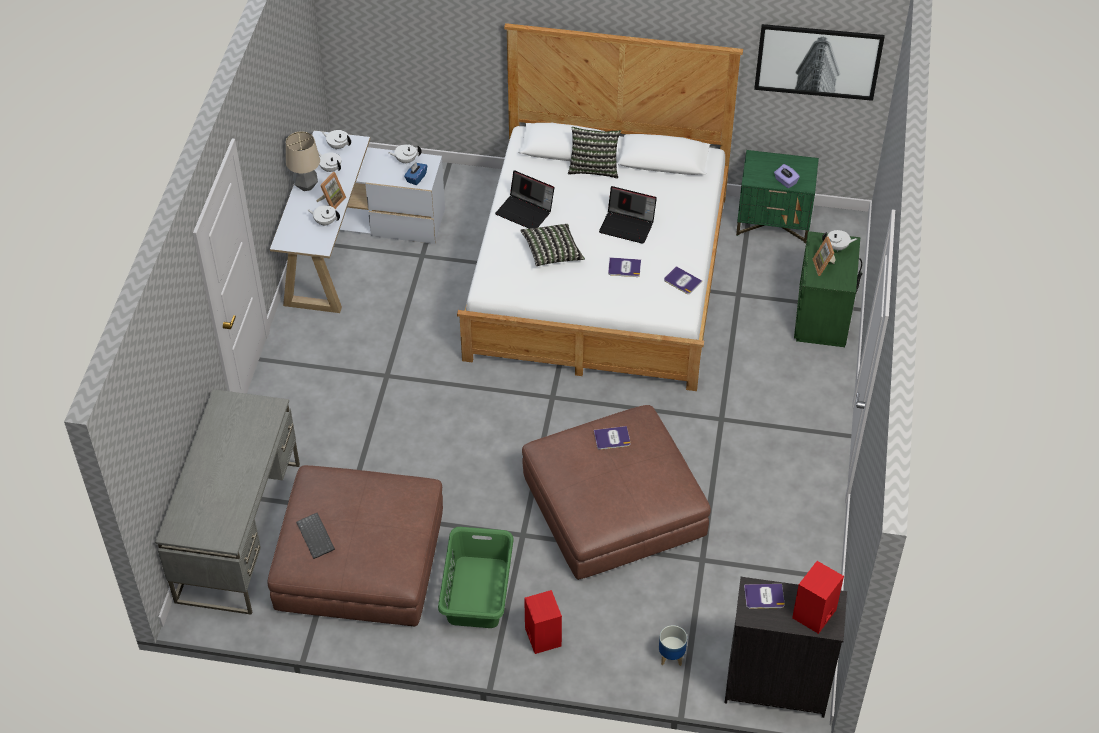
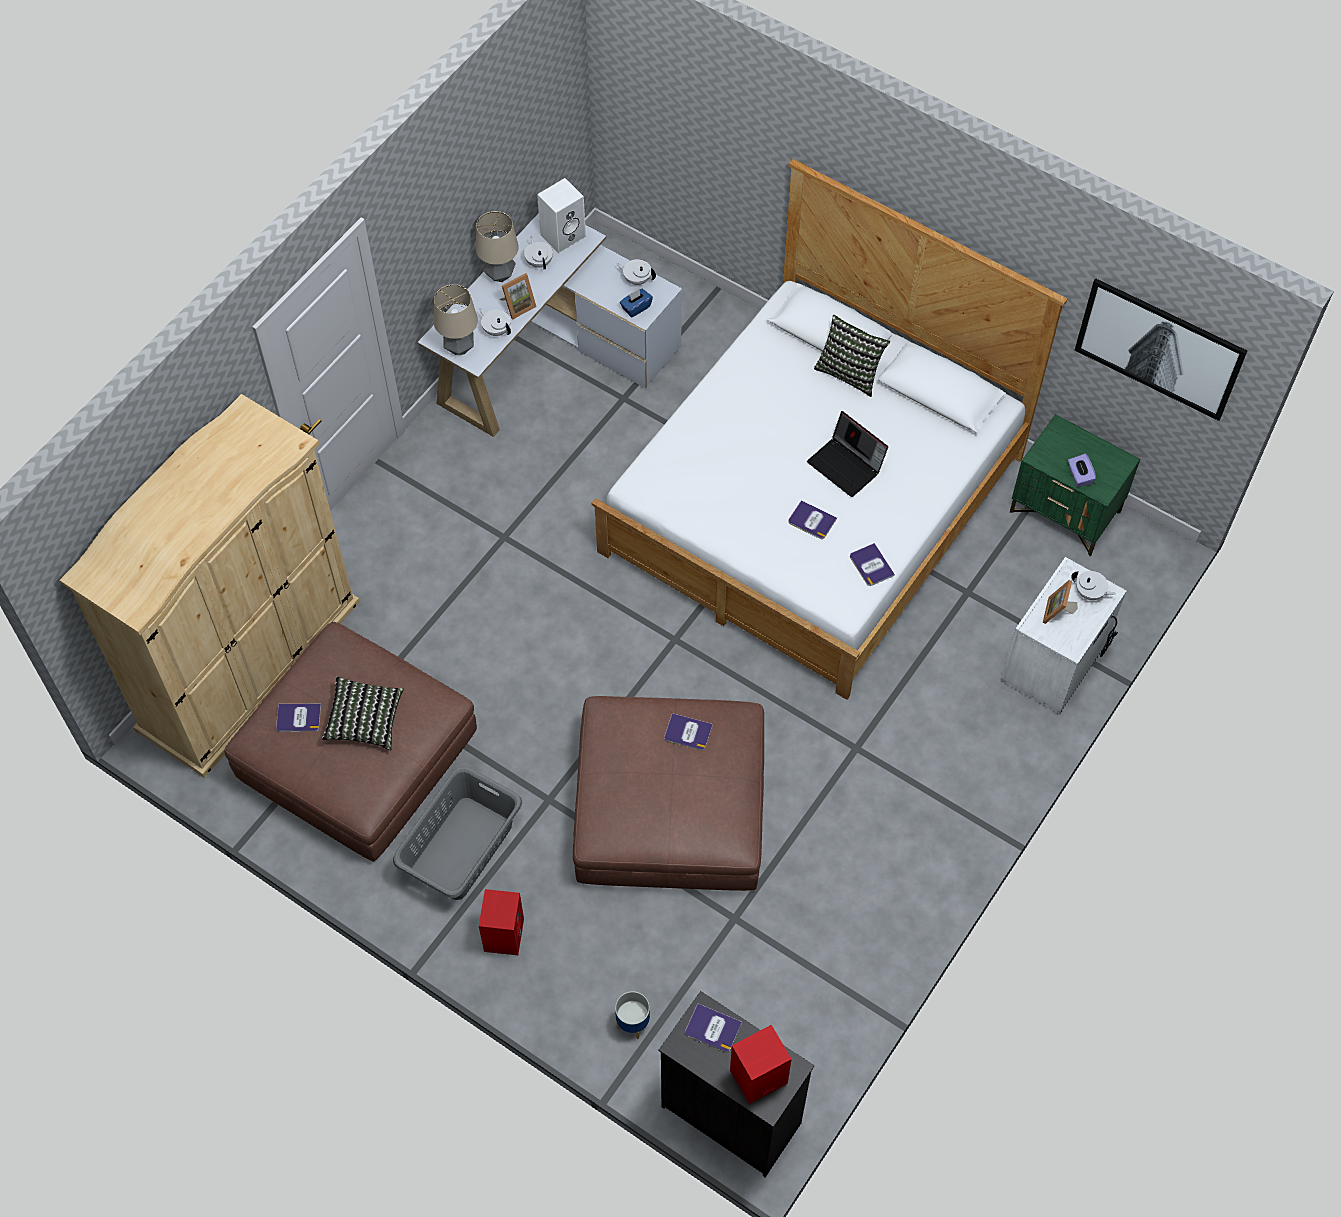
camera: 25 degrees right, 10 degrees up
grey desk [155,389,300,615] -> beige wardrobe [60,394,360,778]
keyboard [296,513,335,559] -> book [276,704,321,732]
white teapot [322,130,351,149] -> white speaker [537,178,586,253]
green laundry basket [438,527,514,628] -> grey laundry basket [393,766,522,900]
laptop [495,170,554,229] -> none
pillow [520,224,585,266] -> pillow moved to [322,676,403,750]
green nightstand [794,231,862,347] -> white nightstand [1001,557,1127,714]
none -> table lamp [434,284,478,355]

